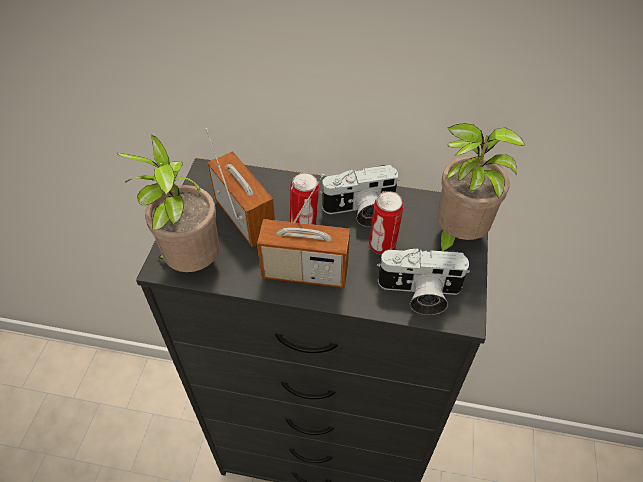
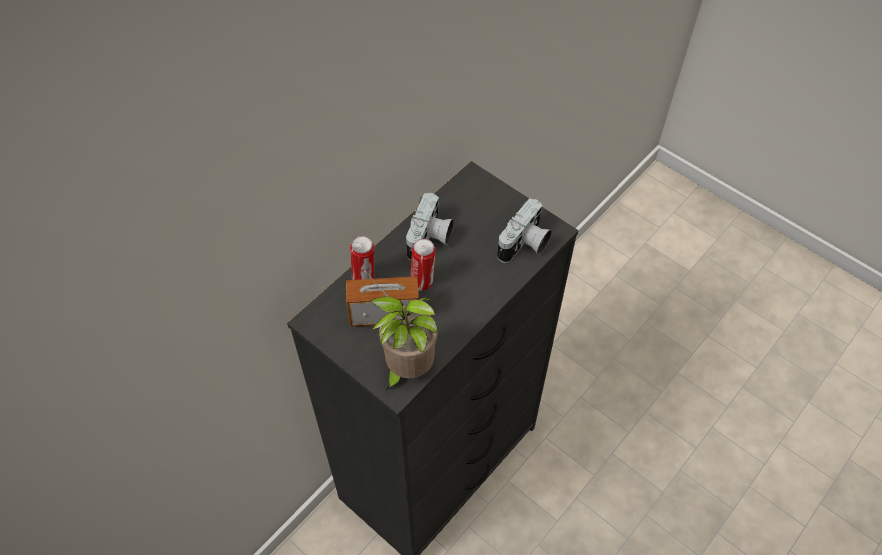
camera: 60 degrees left, 5 degrees up
radio [257,174,350,288] -> none
can [369,191,404,255] -> can moved to [350,236,374,280]
potted plant [437,123,526,251] -> none

